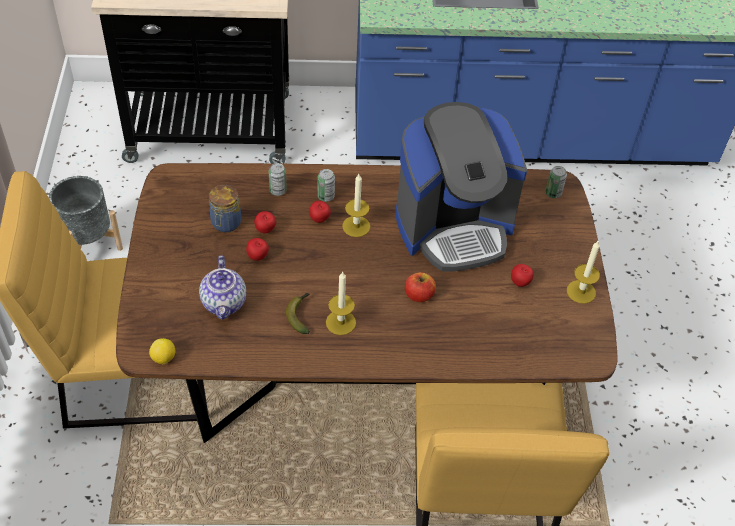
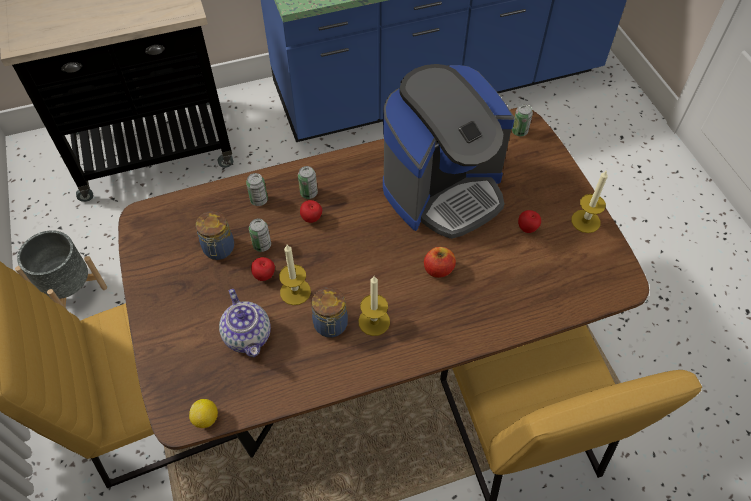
camera: 15 degrees left, 5 degrees up
apple [254,211,276,233] -> can [249,219,271,252]
banana [286,293,310,334] -> jar [312,287,348,338]
candle [342,174,371,237] -> candle moved to [279,245,311,305]

